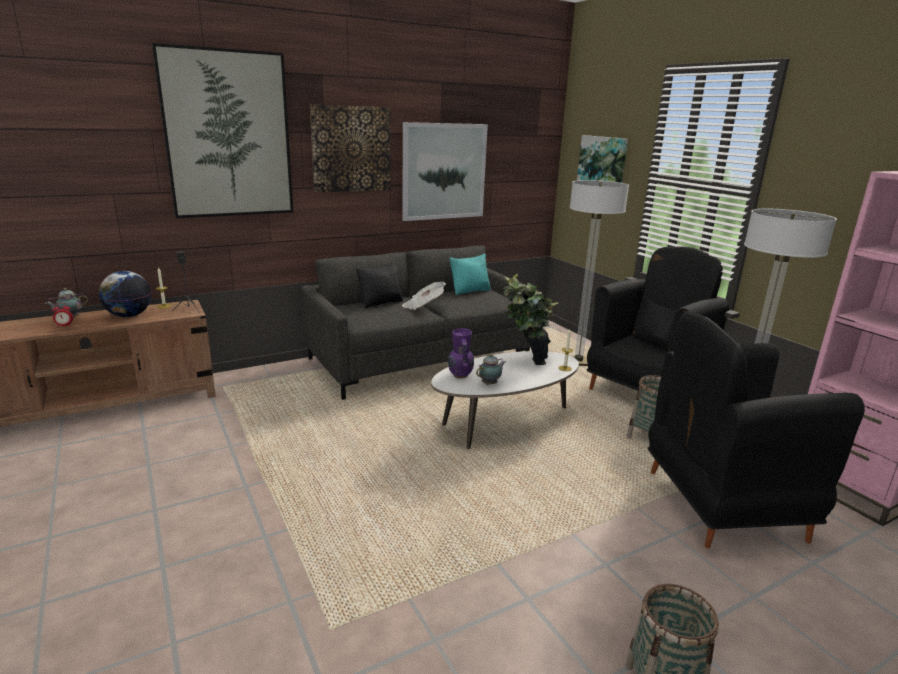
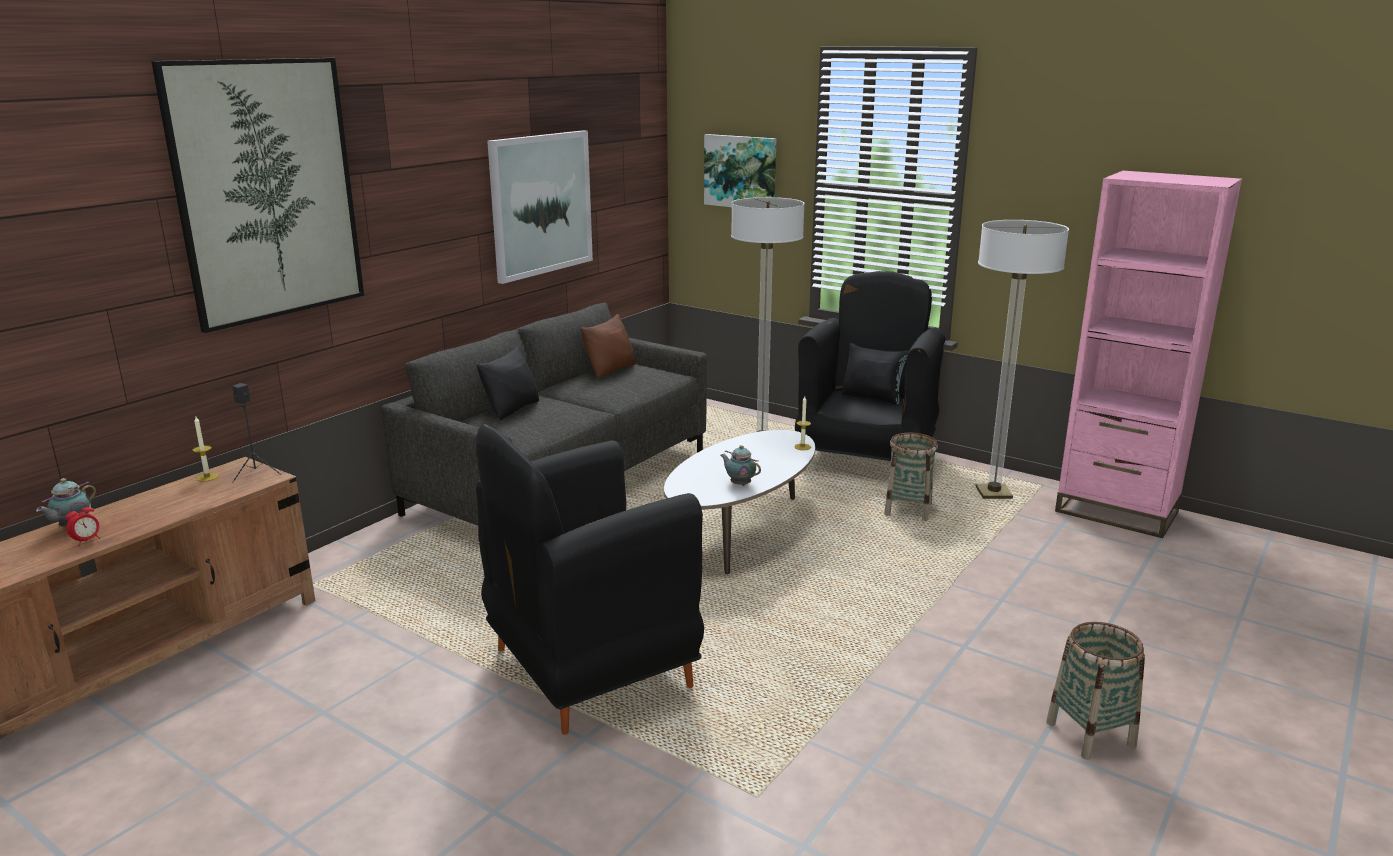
camera: 25 degrees left, 0 degrees up
globe [99,271,151,317] -> none
picture [310,105,391,193] -> none
newspaper [402,282,446,310] -> none
purple vase [448,328,474,379] -> none
turquoise pillow [449,253,491,295] -> brown pillow [581,314,635,379]
teapot [476,354,505,385] -> teapot turned 75 degrees counterclockwise [720,445,761,486]
potted plant [504,274,559,365] -> none
black armchair [648,311,865,548] -> black armchair moved to [476,424,704,735]

